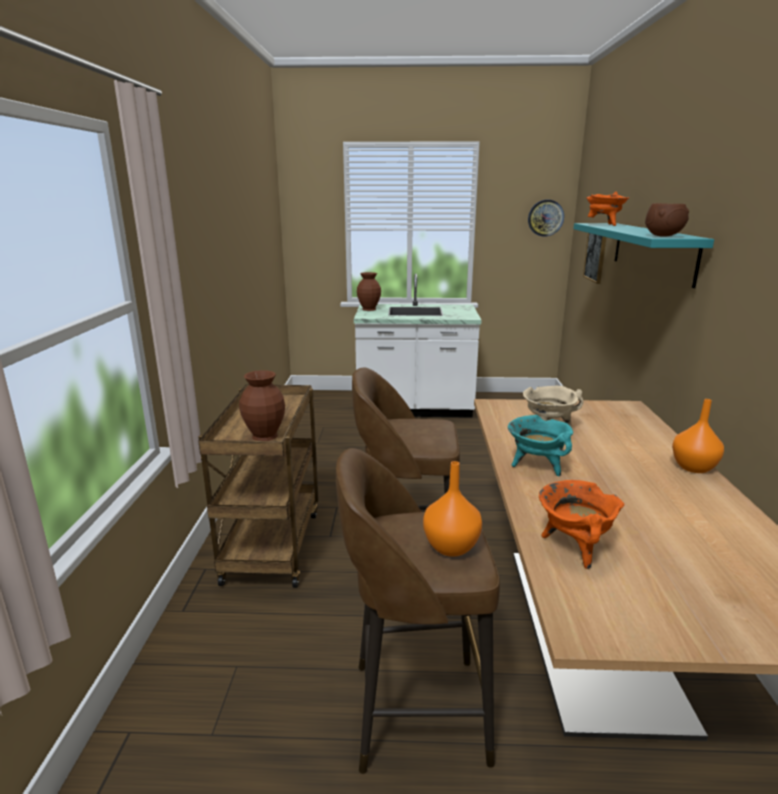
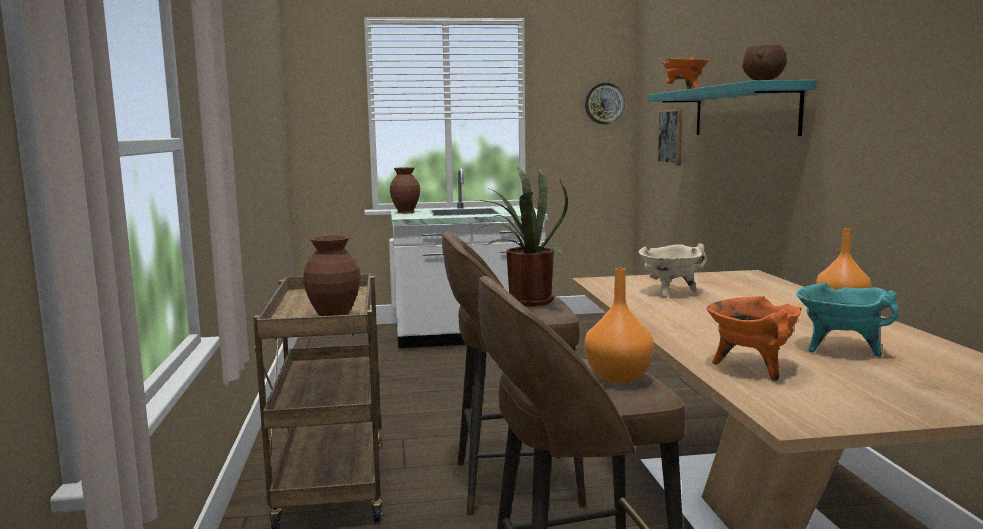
camera: 10 degrees left, 10 degrees down
turquoise cooking pot [508,415,573,476] -> turquoise cooking pot moved to [796,283,899,357]
none -> potted plant [477,166,568,307]

